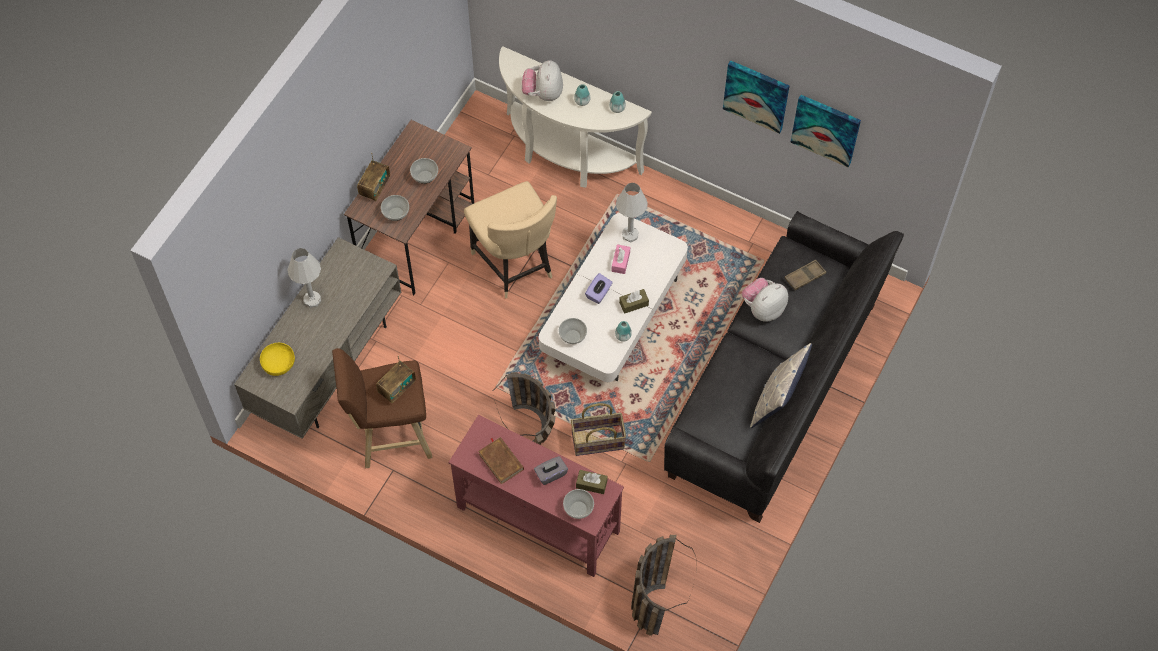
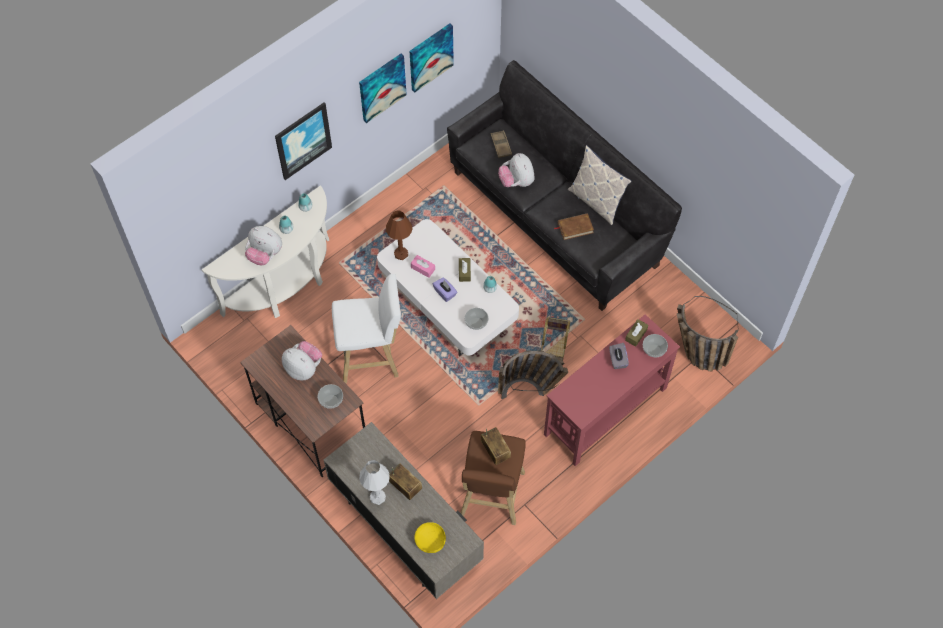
camera: 70 degrees left, 0 degrees up
radio [357,153,390,201] -> radio moved to [389,464,422,500]
bowl [410,158,438,184] -> plush toy [282,341,322,381]
beige chair [464,181,557,298] -> white stool [332,274,401,383]
brown book [478,437,524,485] -> brown book moved to [554,213,594,240]
white table lamp [616,183,648,242] -> brown table lamp [386,210,413,260]
none -> picture [275,102,332,180]

